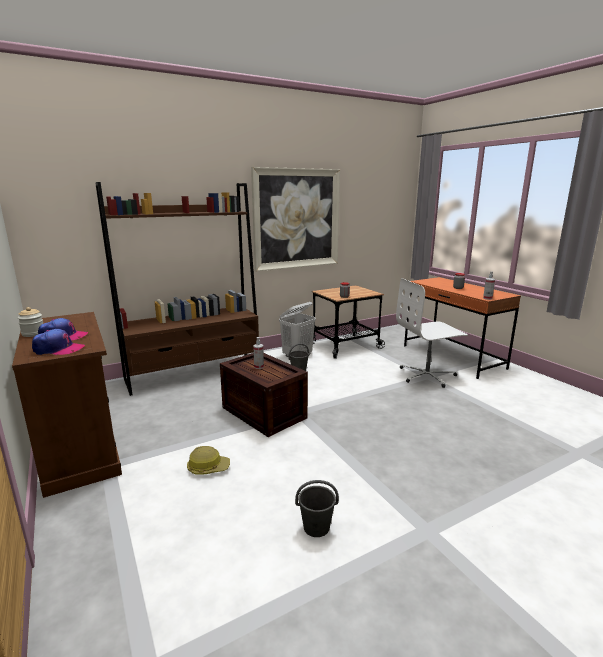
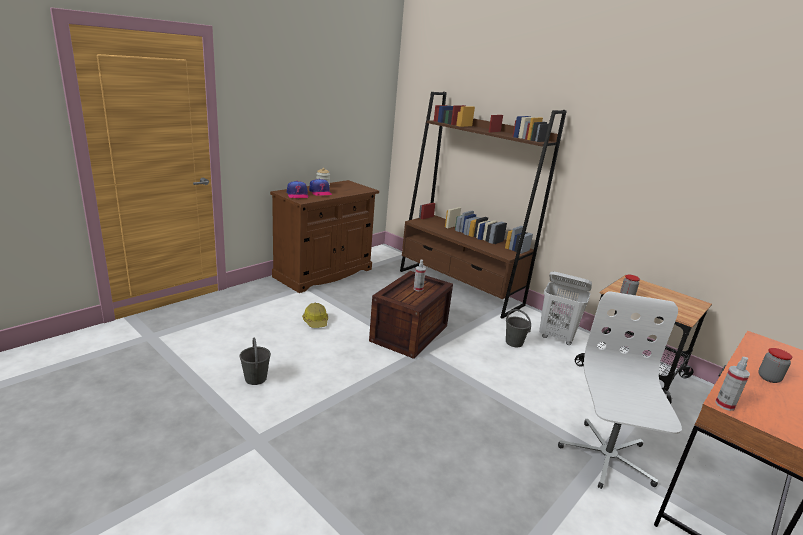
camera: 70 degrees right, 5 degrees up
picture [251,167,340,271] -> none
white office chair [396,278,468,388] -> white office chair turned 45 degrees clockwise [558,291,682,489]

